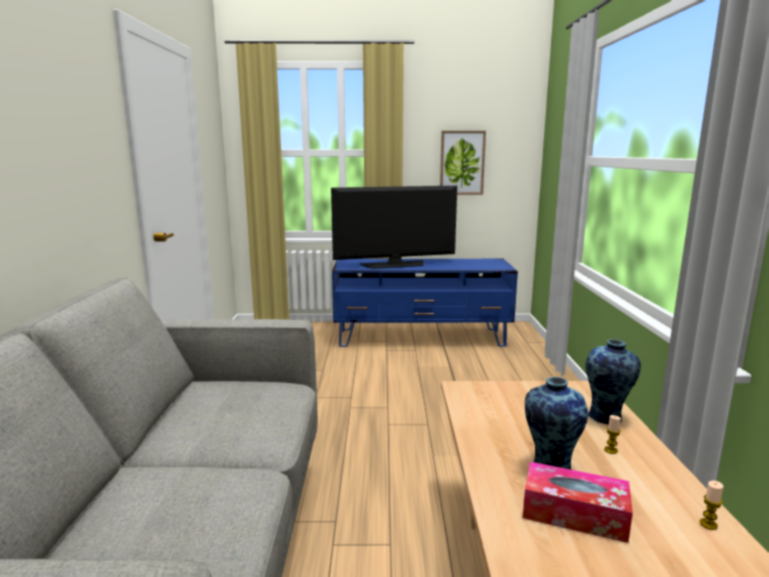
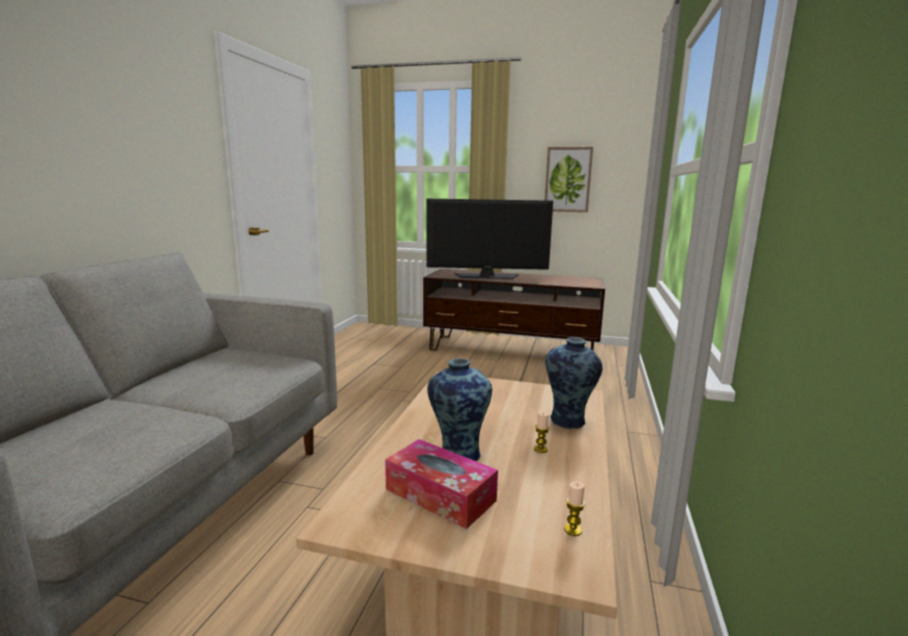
camera: 15 degrees right, 0 degrees up
blue tv stand [332,259,518,347] -> brown tv stand [423,269,605,351]

